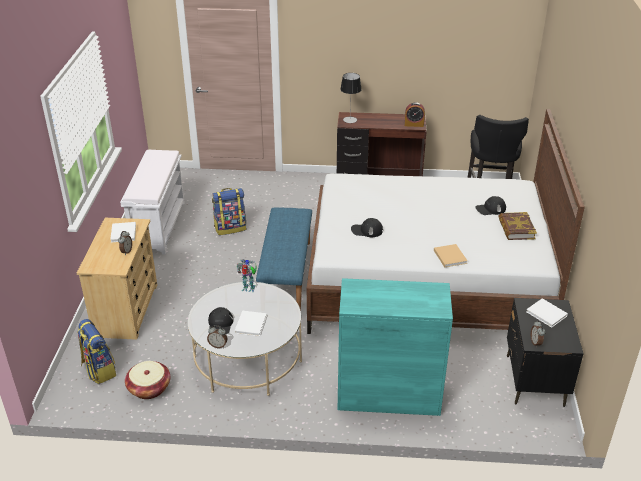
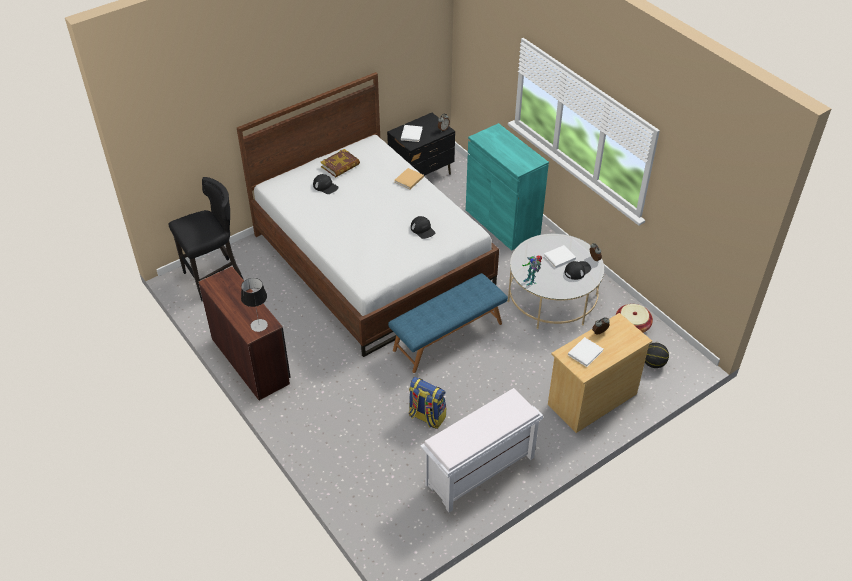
camera: 130 degrees left, 10 degrees up
backpack [77,319,116,384] -> basketball [645,343,669,368]
alarm clock [405,102,425,127] -> none

